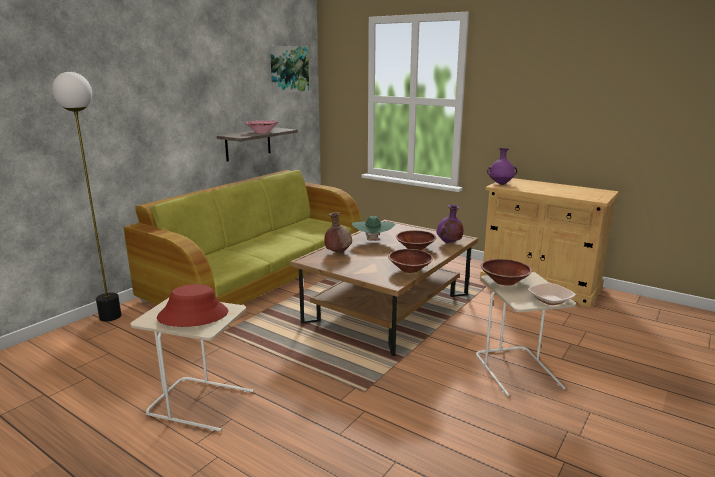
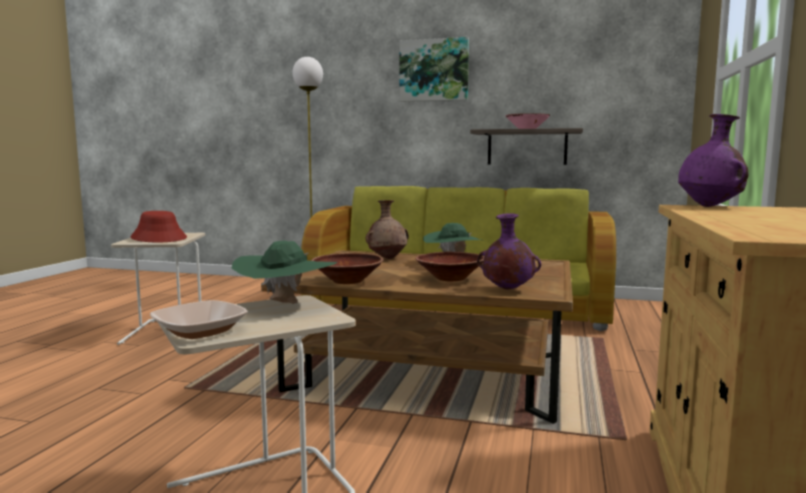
camera: 70 degrees right, 10 degrees down
picture [270,46,309,94] -> picture moved to [399,37,469,102]
brown bowl [481,259,532,286] -> green hat [231,241,337,304]

